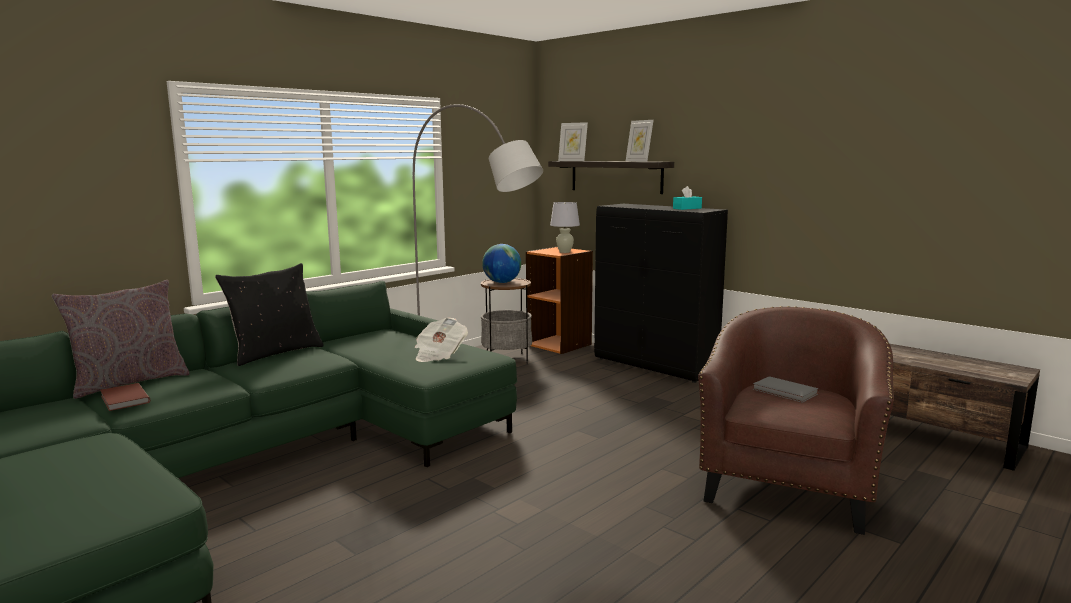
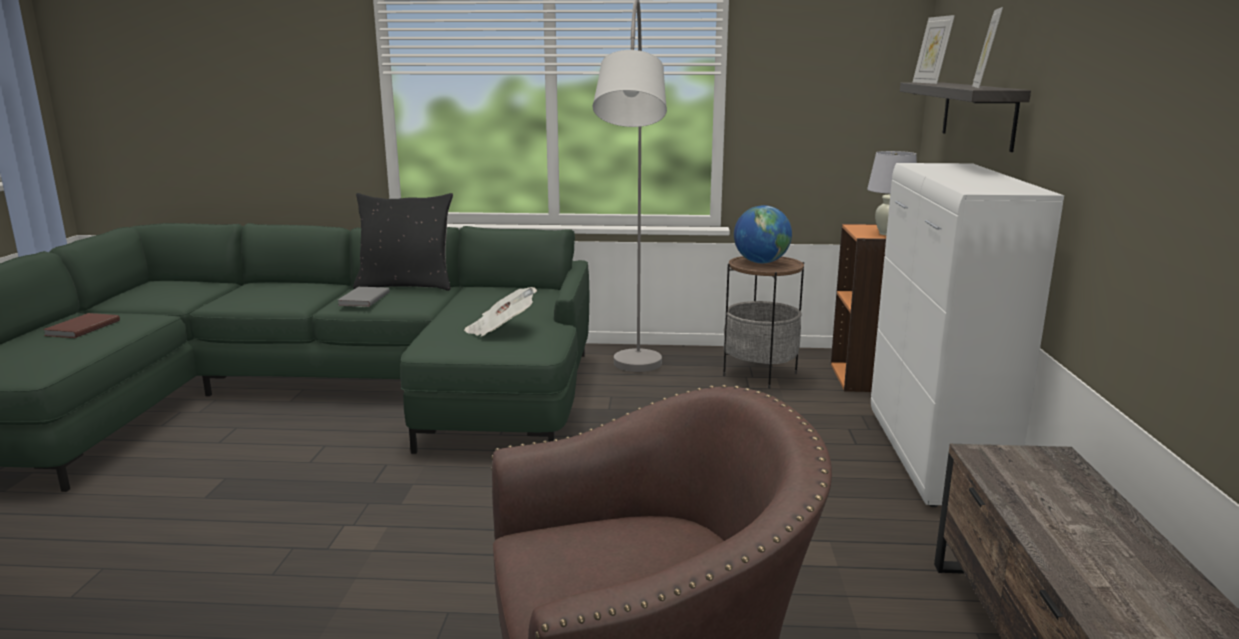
camera: 50 degrees right, 5 degrees up
grey pillow [52,280,190,399] -> none
brown book [100,383,150,411] -> brown book moved to [43,313,120,338]
black cabinet [594,204,728,383] -> white cabinet [871,163,1064,507]
turquoise tissue box [673,186,702,210] -> none
grey book [753,376,819,403] -> grey book moved to [338,287,390,307]

